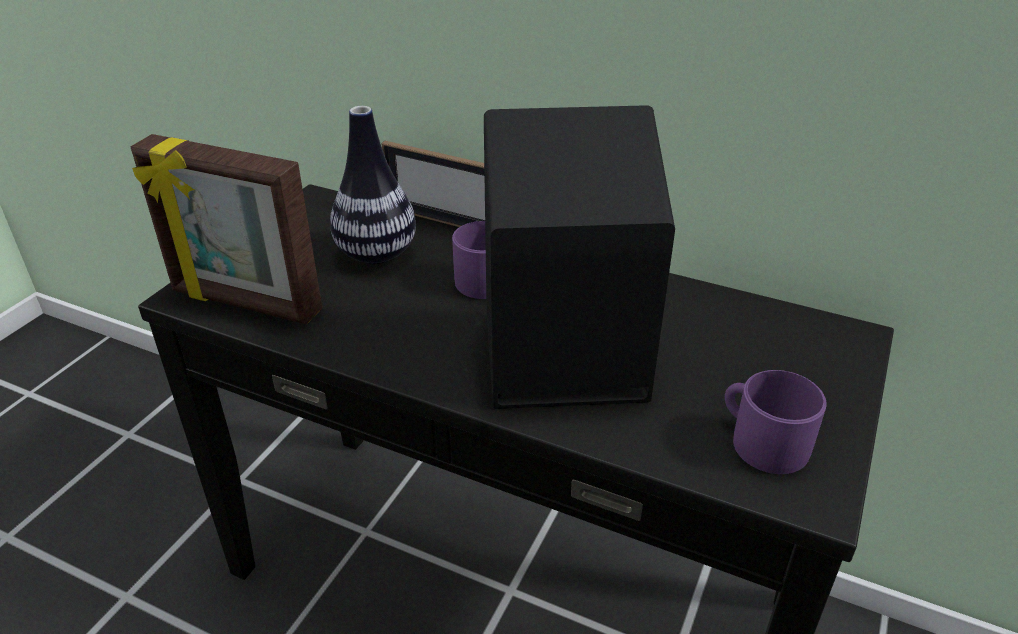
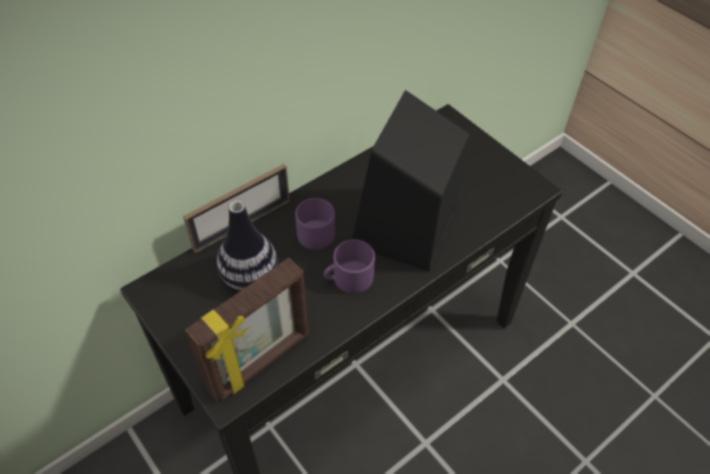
camera: 65 degrees left, 15 degrees up
purple mug [725,370,827,474] -> purple mug moved to [324,240,375,294]

